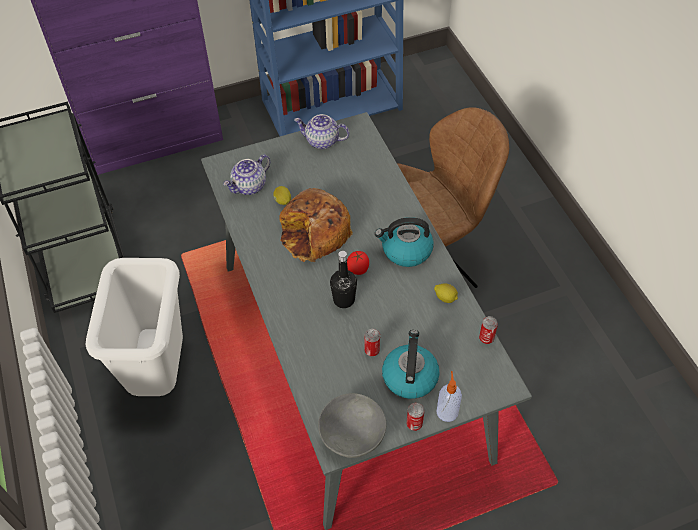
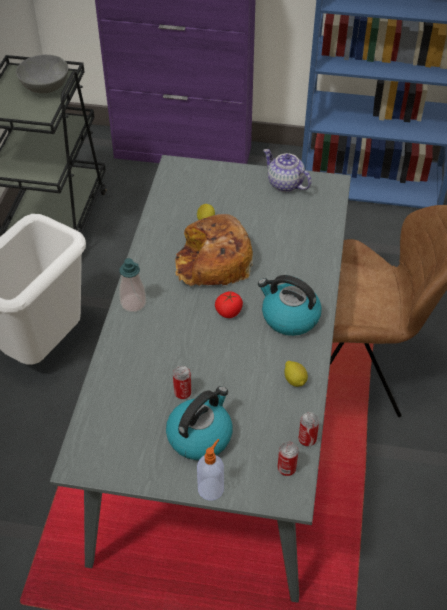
camera: 30 degrees right, 5 degrees down
teapot [223,154,270,195] -> none
grey bowl [318,393,386,458] -> grey bowl moved to [16,55,69,93]
black bottle [330,251,357,308] -> none
can [406,403,424,431] -> can moved to [278,442,298,476]
none -> soap dispenser [119,258,146,312]

